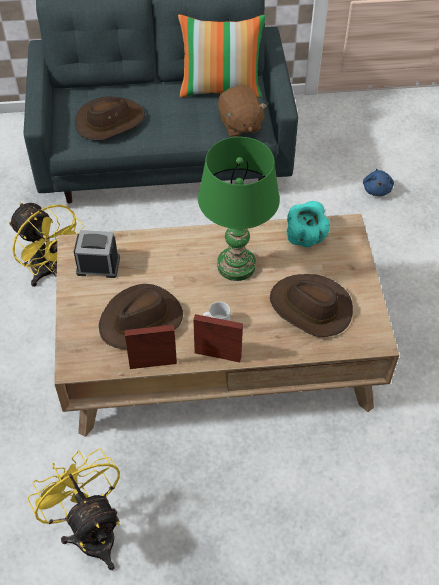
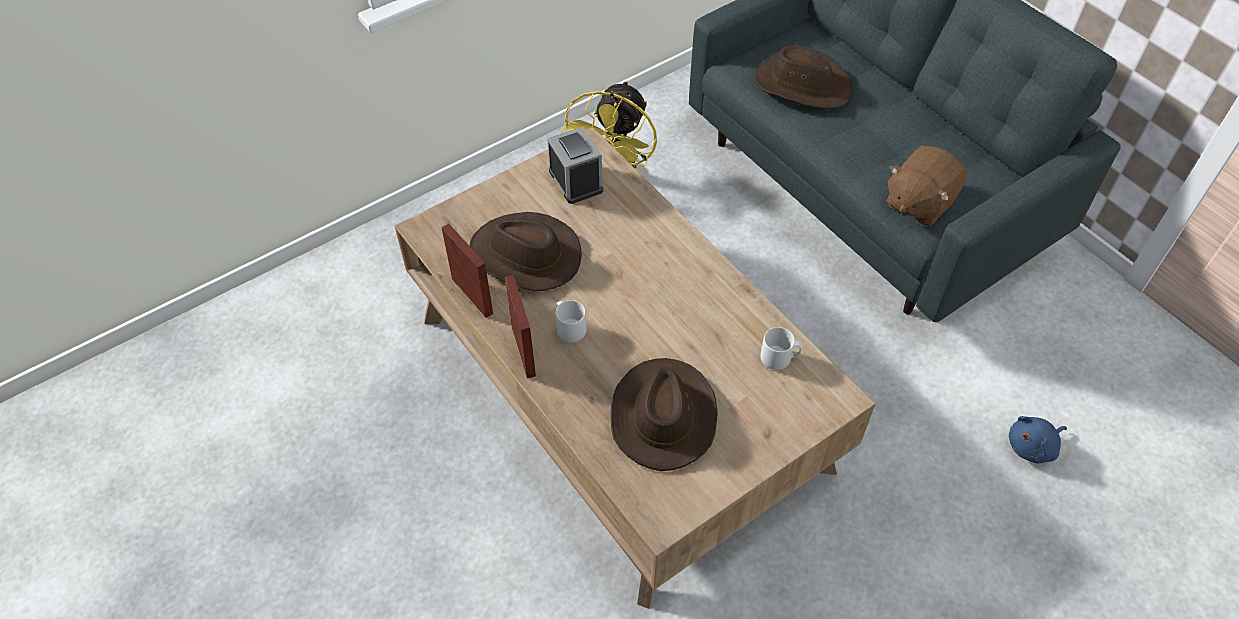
camera: 60 degrees right, 0 degrees up
yellow fan [27,449,120,570] -> none
pillow [178,14,266,98] -> none
green table lamp [198,137,280,281] -> none
turquoise bowl [286,201,330,247] -> grey mug [760,327,802,370]

